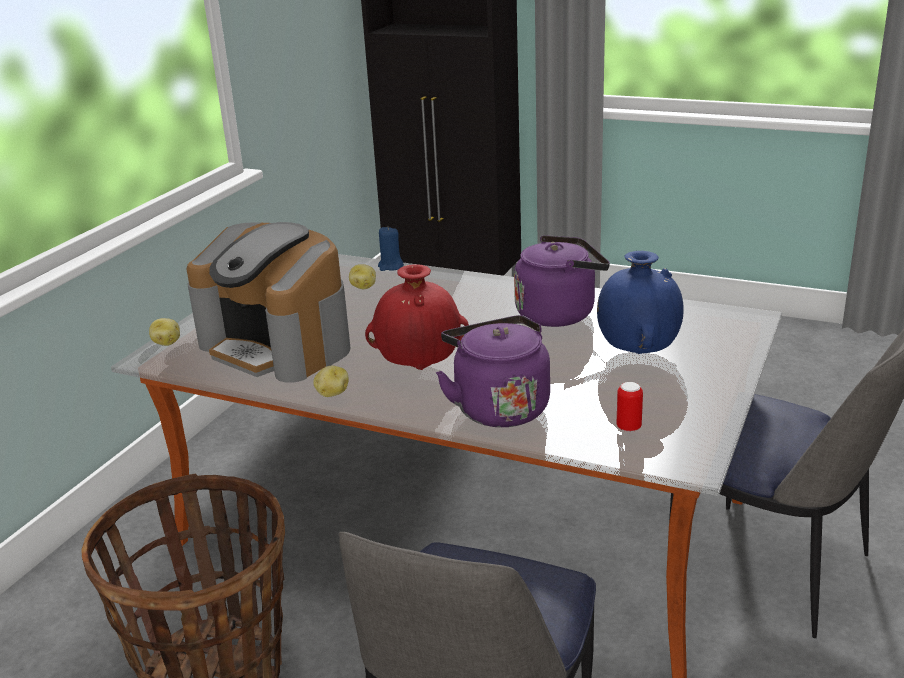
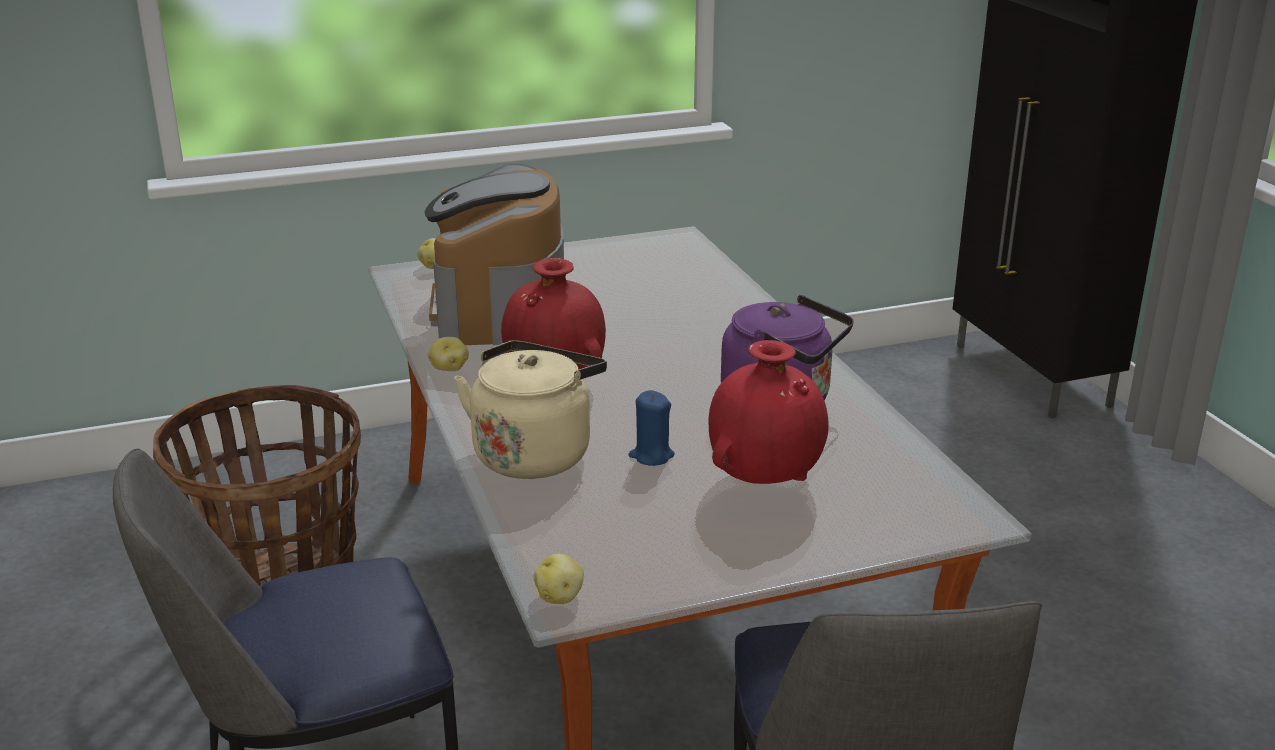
camera: 45 degrees right, 0 degrees up
potato [349,264,376,289] -> potato moved to [534,554,584,604]
blue candle [378,226,404,271] -> blue candle moved to [628,390,675,466]
purple kettle [436,315,550,427] -> beige kettle [454,340,607,479]
blue vase [597,251,684,354] -> red vase [708,340,829,484]
can [617,382,643,432] -> none

